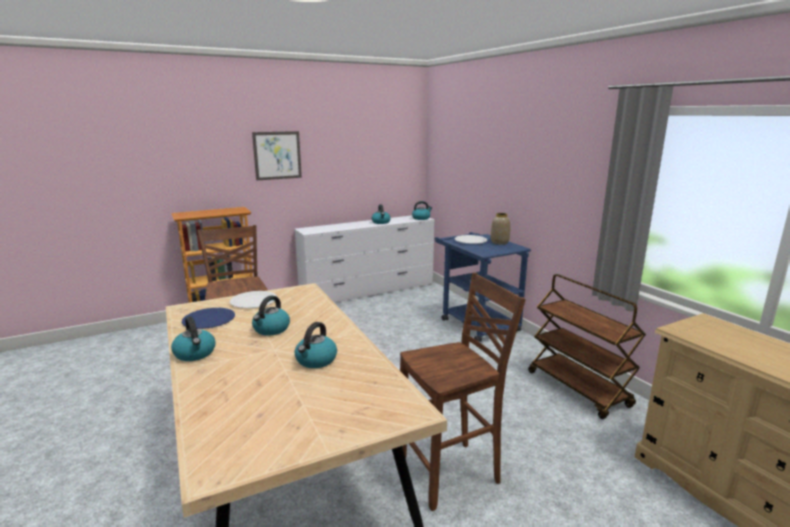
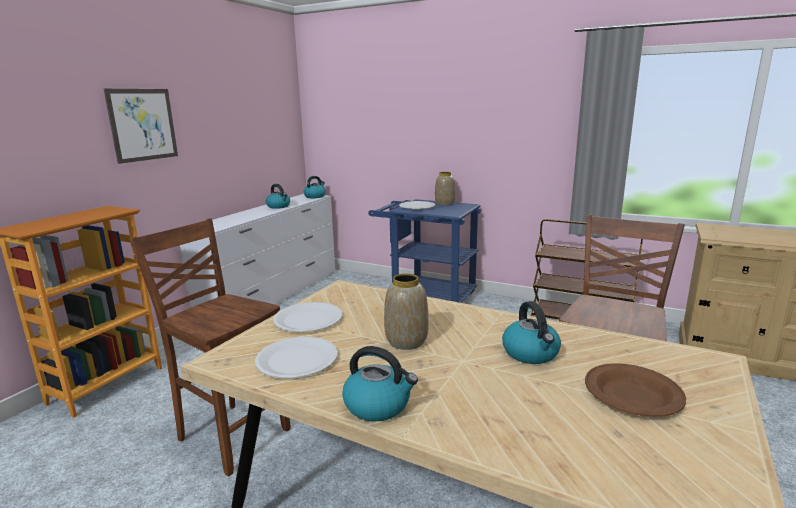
camera: 35 degrees left, 0 degrees up
blue plate [182,308,235,329] -> white plate [255,337,338,378]
kettle [252,295,290,336] -> vase [384,273,429,350]
none -> brown plate [585,363,686,417]

